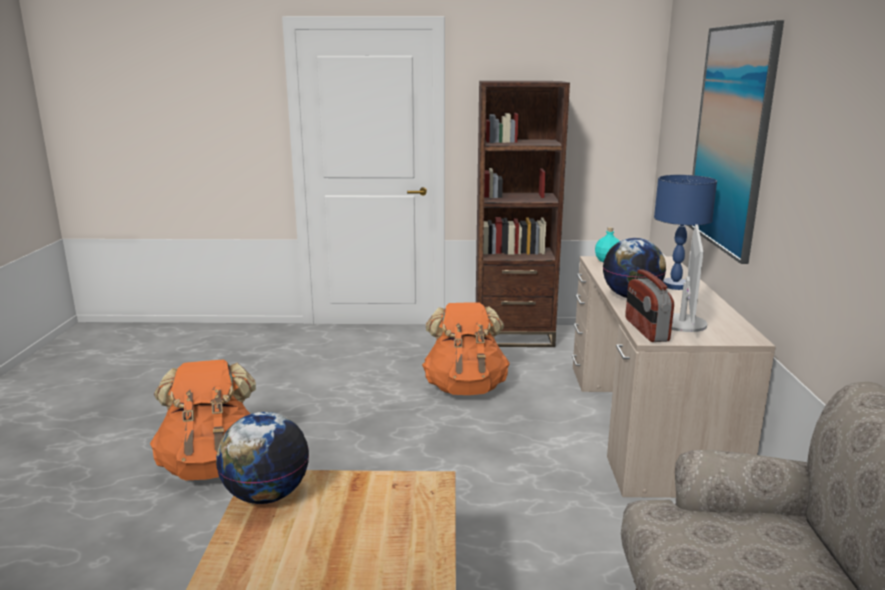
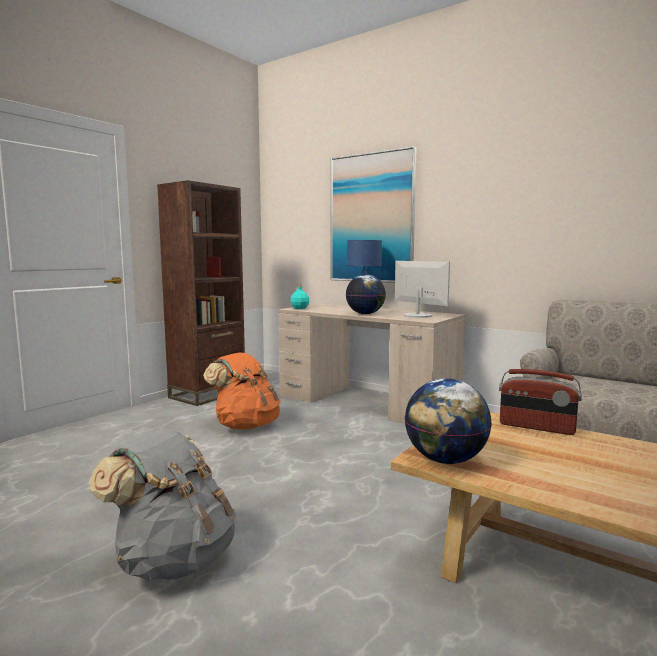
camera: 55 degrees left, 10 degrees down
orange backpack [150,359,256,480] -> grey backpack [89,428,237,581]
radio [625,269,674,342] -> radio moved to [499,369,582,435]

